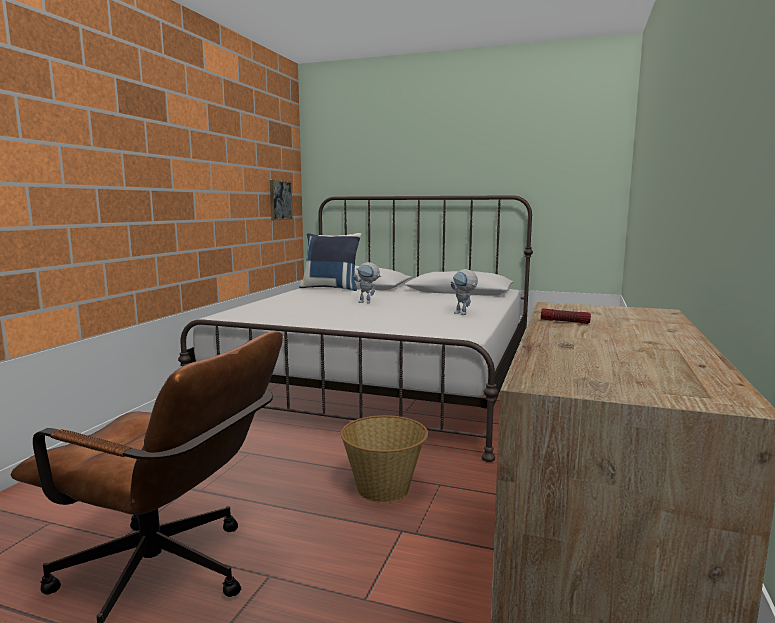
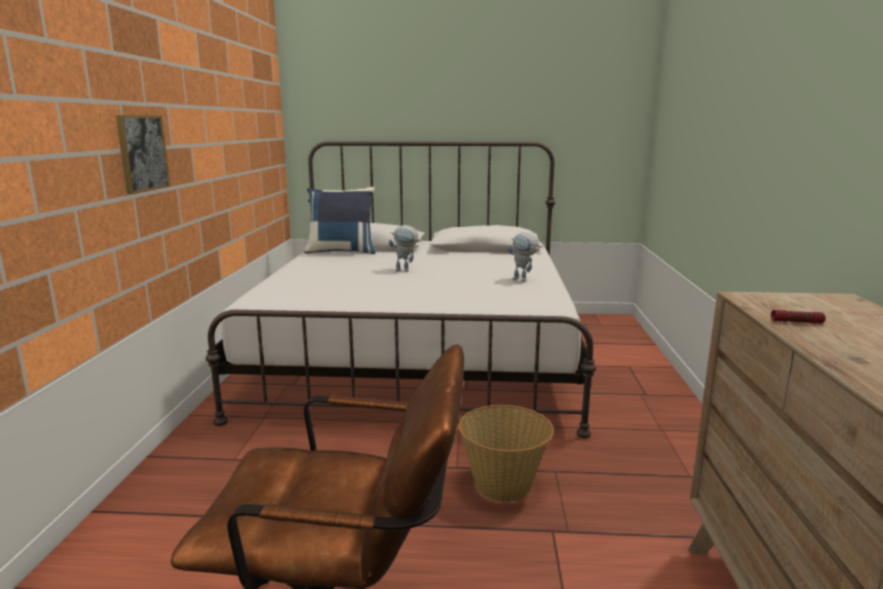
camera: 15 degrees left, 5 degrees up
picture [270,180,293,220] -> picture moved to [116,115,170,194]

